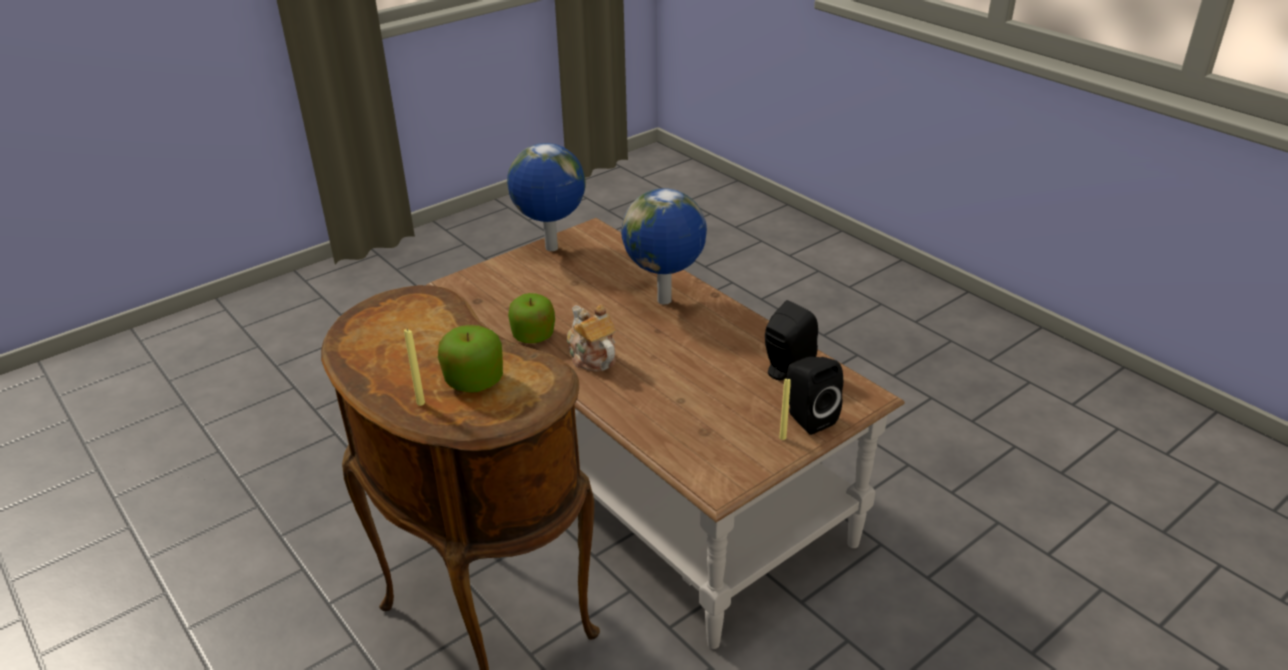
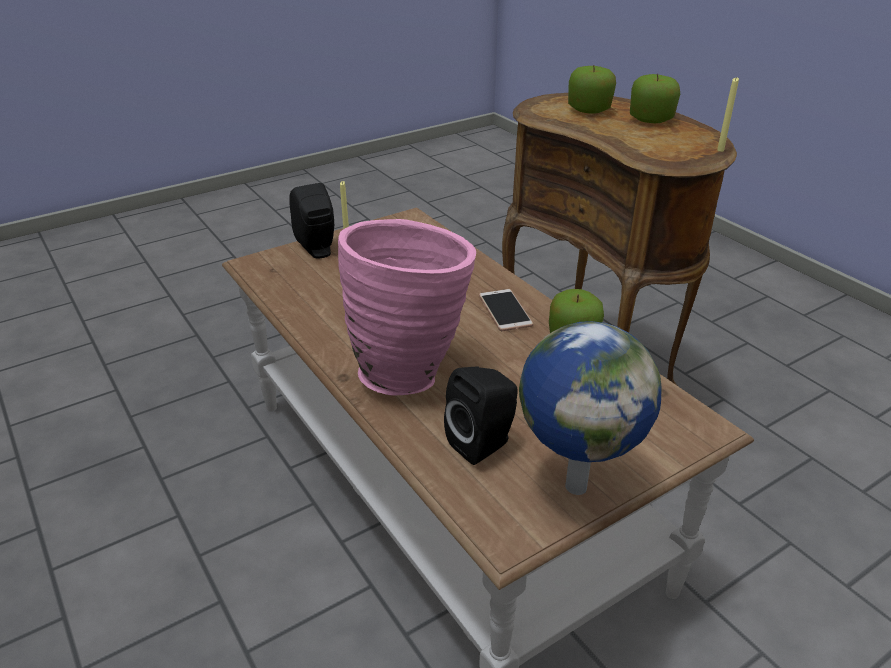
camera: 175 degrees left, 0 degrees up
yellow candle [404,328,425,406] -> yellow candle moved to [717,78,739,152]
teapot [567,305,616,371] -> phone [479,289,533,331]
globe [621,188,707,304] -> pink vase [338,219,476,395]
black speaker [765,300,818,380] -> black speaker moved to [444,367,518,465]
none -> apple [630,74,680,123]

